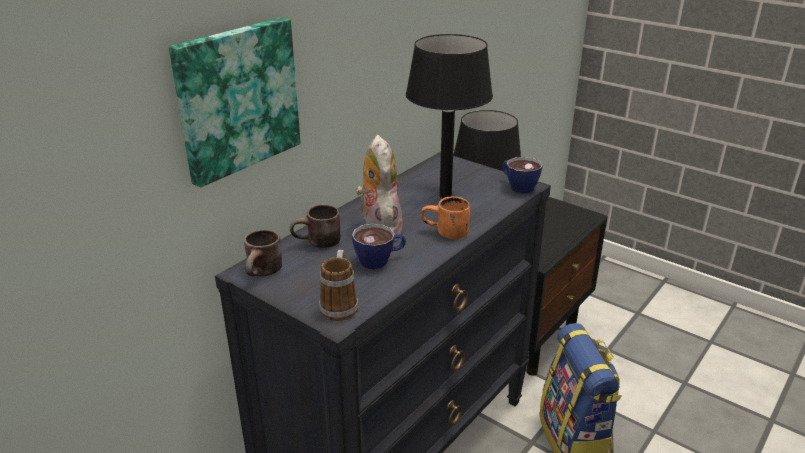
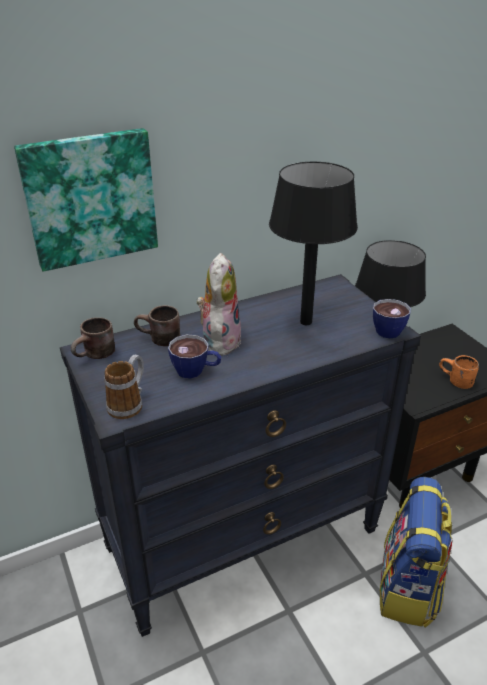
camera: 25 degrees right, 5 degrees up
orange mug [421,196,470,239] -> orange mug moved to [439,355,479,389]

